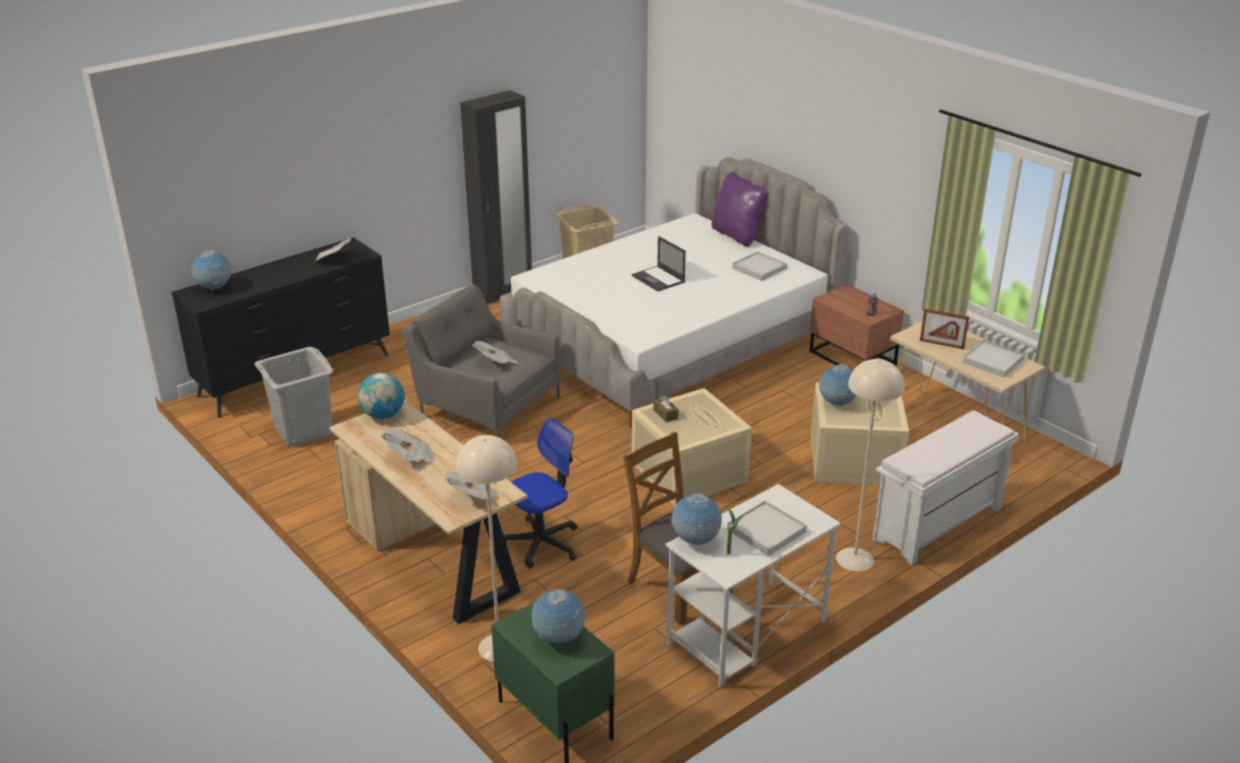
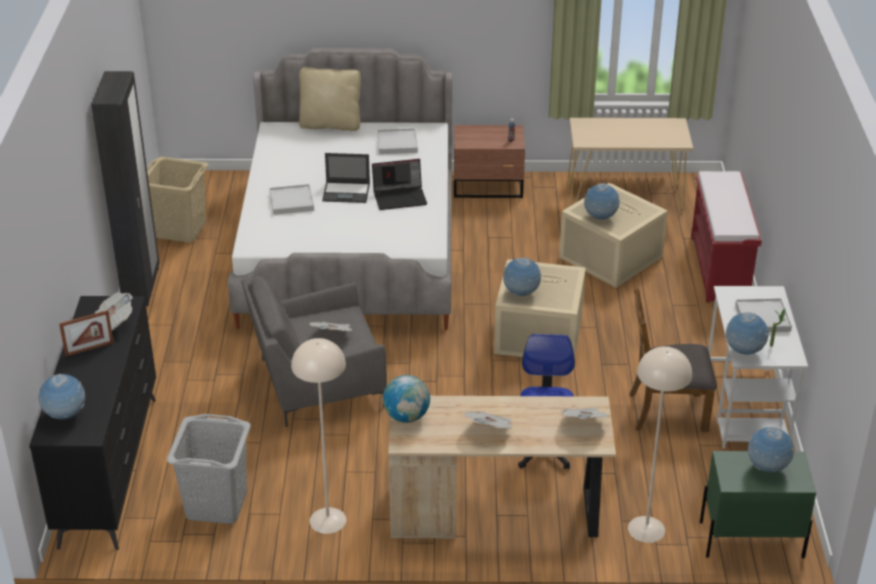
camera: 50 degrees left, 5 degrees up
brown tissue box [653,395,679,422] -> globe [503,257,541,296]
purple pillow [712,172,768,247] -> beige pillow [299,67,361,131]
beige floor lamp [836,359,905,572] -> beige floor lamp moved to [291,338,347,534]
white bench [872,410,1019,565] -> red bench [691,171,762,303]
picture frame [920,309,969,349] -> picture frame moved to [59,310,114,356]
white tray [963,340,1025,377] -> white tray moved to [269,184,314,215]
none -> laptop [372,159,427,210]

